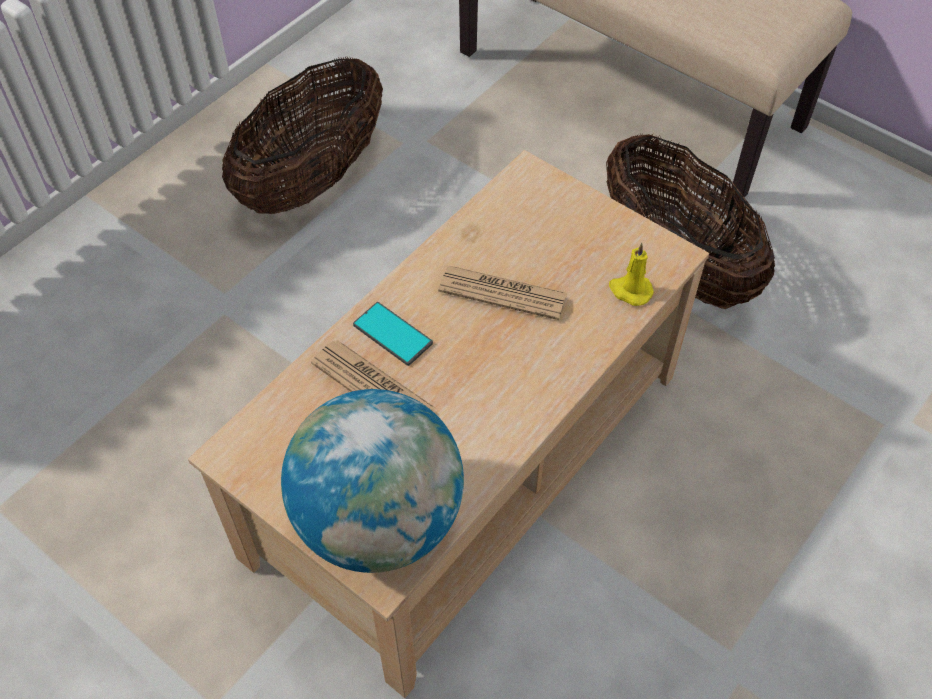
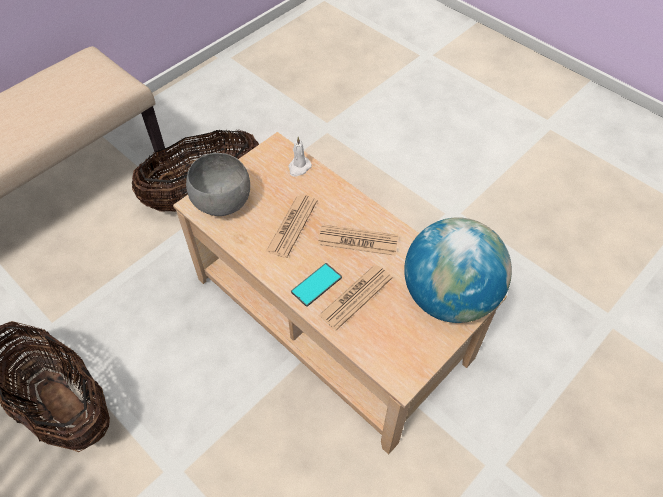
camera: 85 degrees left, 0 degrees up
yellow candle [609,243,654,306] -> white candle [288,137,312,177]
none -> grey bowl [186,153,250,216]
none -> newspaper [318,225,398,256]

